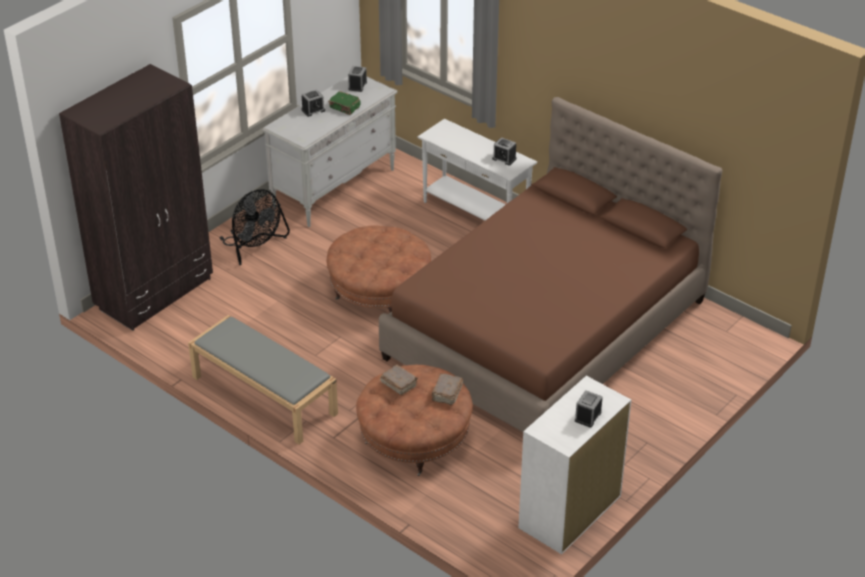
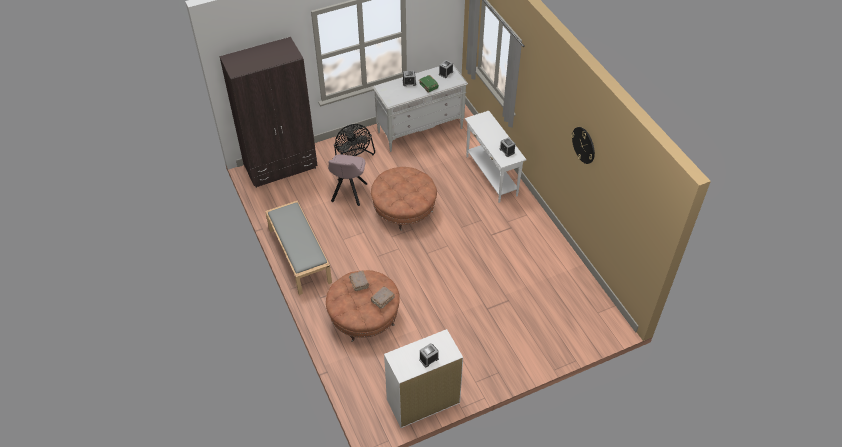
camera: 25 degrees right, 10 degrees up
brown bed [379,97,722,432] -> none
none -> pink chair [328,154,367,206]
none -> wall clock [571,127,595,164]

